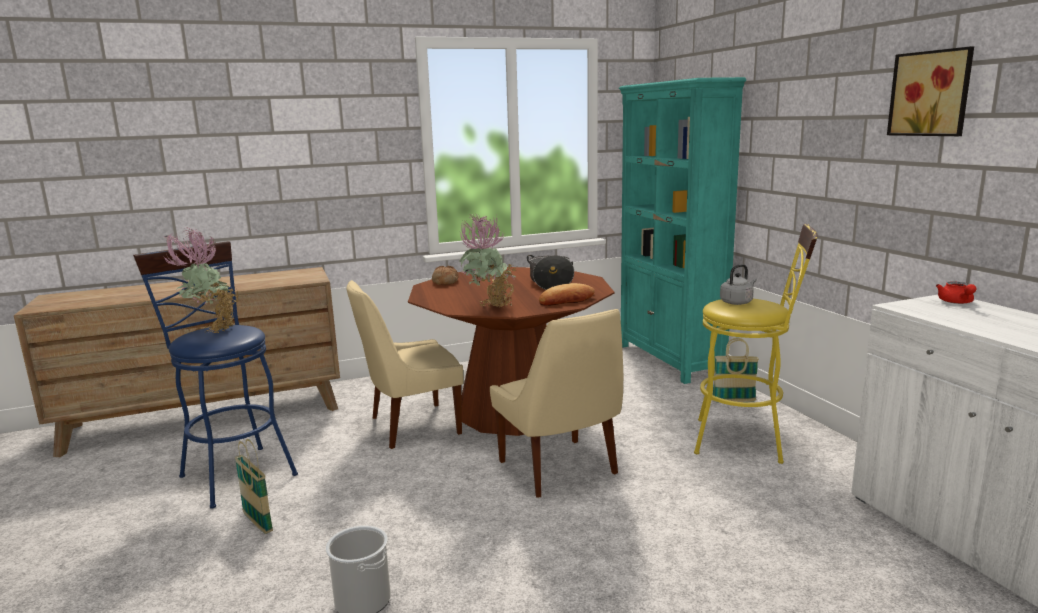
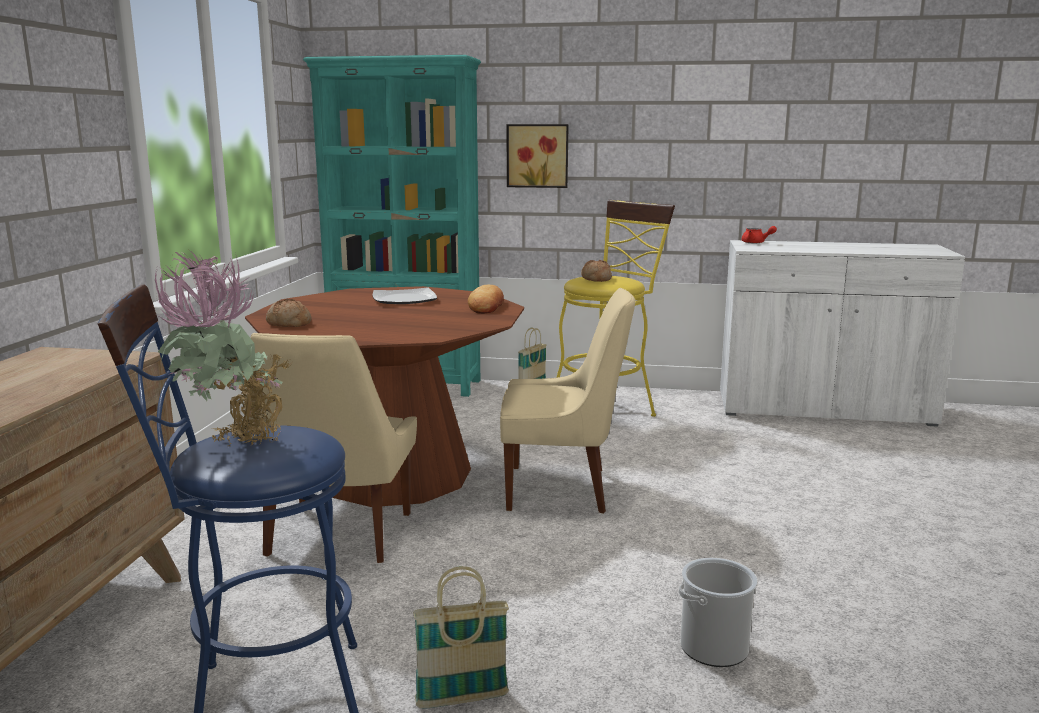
camera: 60 degrees left, 0 degrees up
potted plant [459,213,518,308] -> none
cooking pot [527,255,574,290] -> plate [373,287,437,304]
grey kettle [720,264,757,305] -> bread [581,260,612,282]
picture [887,46,974,136] -> picture moved to [507,124,569,188]

